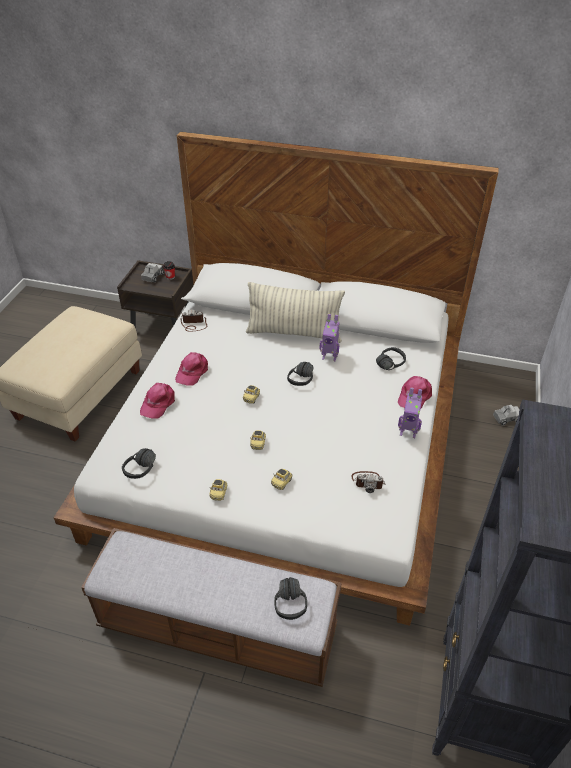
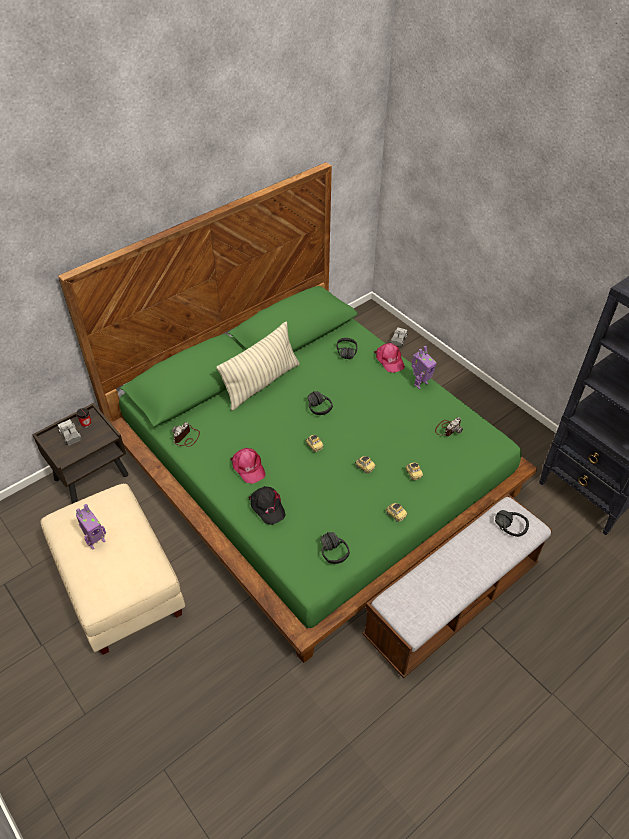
camera: 55 degrees left, 5 degrees up
white bed [54,132,499,626] -> green bed [58,162,537,663]
pink cap [140,383,175,419] -> black cap [249,486,286,525]
toy robot [320,314,340,361] -> toy robot moved to [76,504,106,550]

